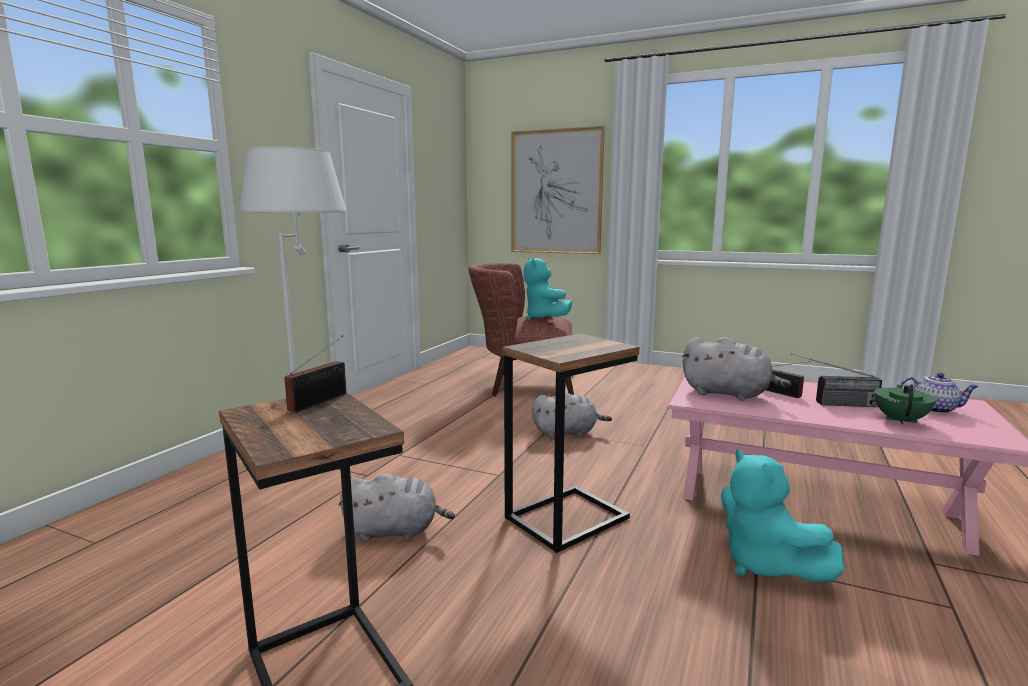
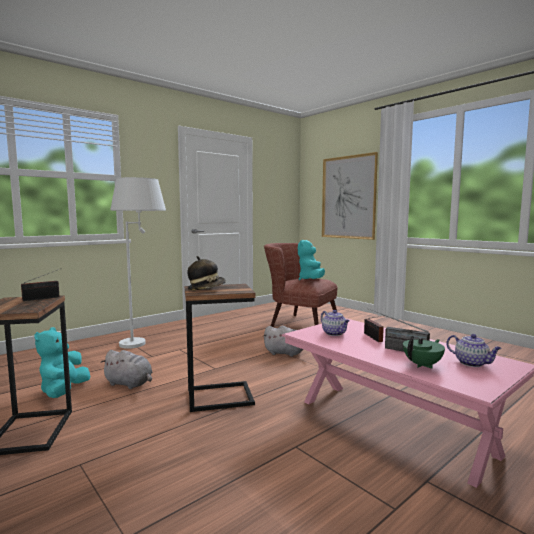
camera: 25 degrees right, 5 degrees down
grey plush toy [682,337,791,401] -> teapot [321,310,350,336]
turquoise plush toy [721,449,845,582] -> turquoise plush toy moved to [34,327,90,398]
none -> hat [187,256,226,290]

